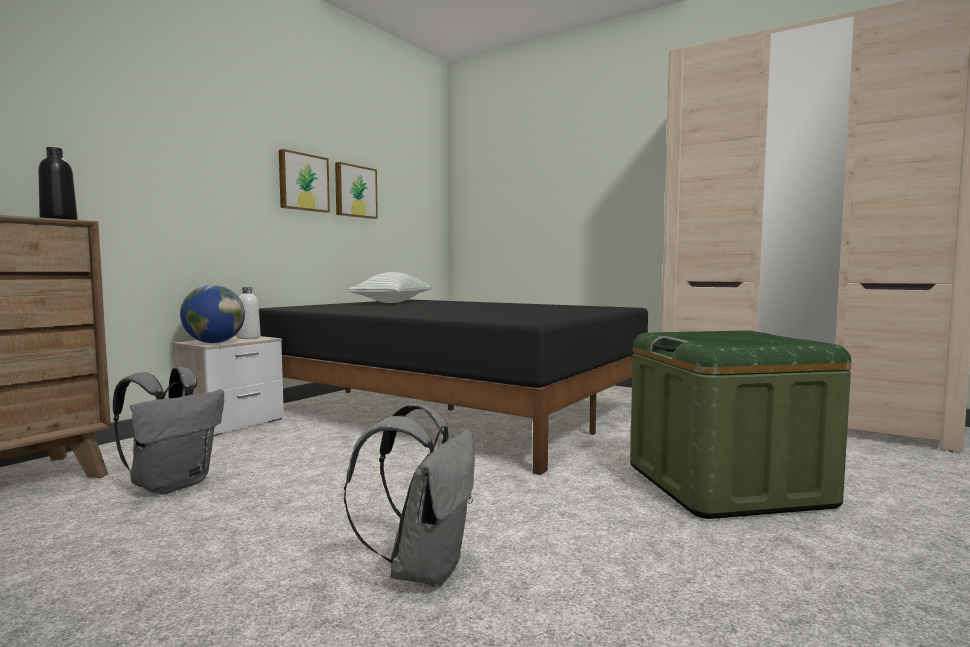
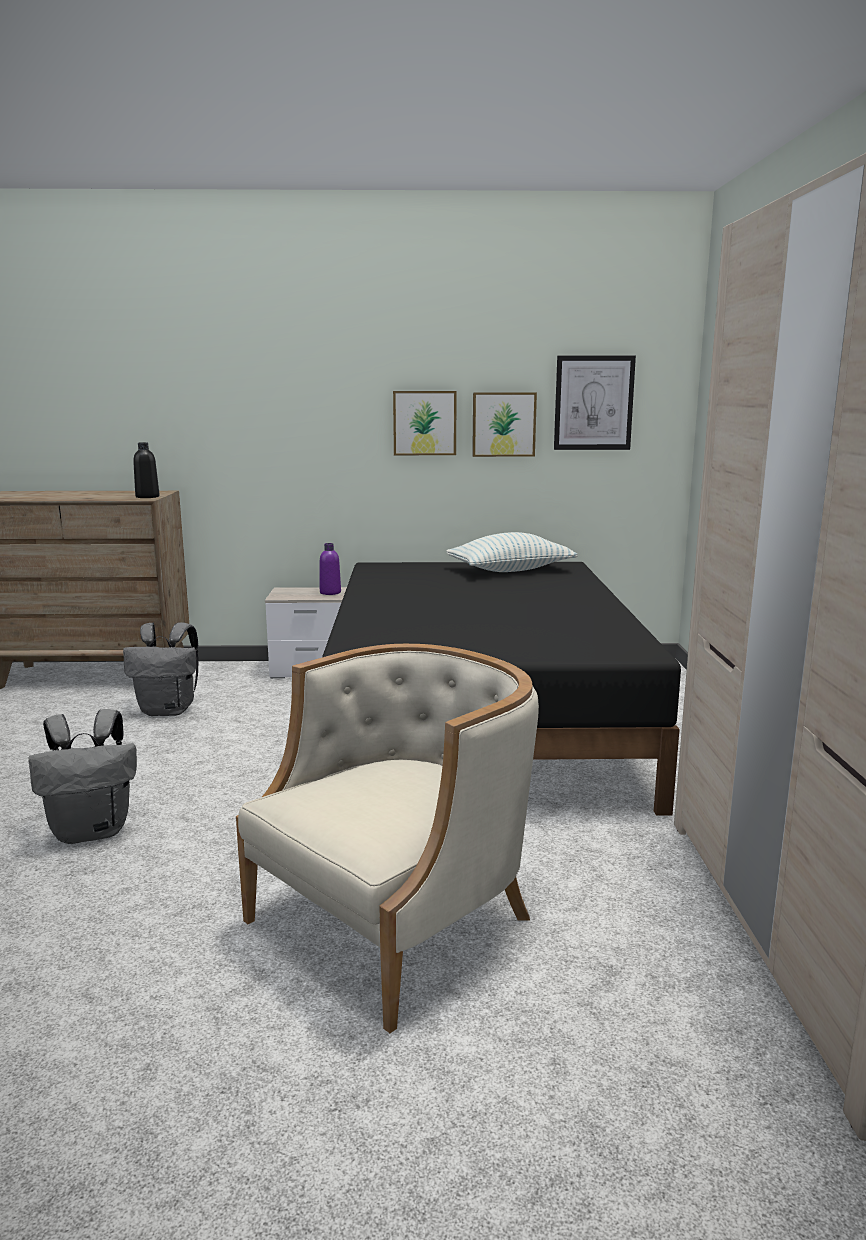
camera: 55 degrees right, 10 degrees up
globe [180,285,245,343] -> none
white bottle [237,287,261,339] -> purple bottle [320,543,341,595]
green storage box [630,330,851,519] -> beige armchair [236,644,539,1033]
none -> picture [554,356,636,450]

